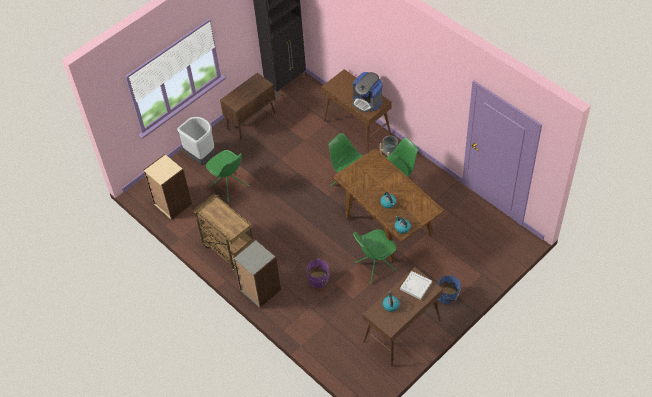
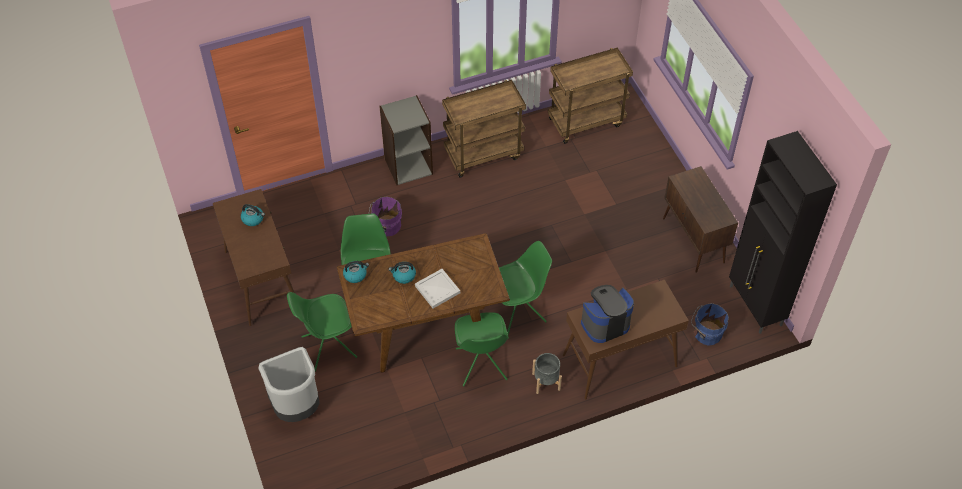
camera: 110 degrees right, 0 degrees up
beige bookcase [143,154,192,220] -> brown cart [548,47,633,144]
grey trash can [177,117,215,165] -> grey trash can moved to [258,347,319,422]
green chair [206,150,249,202] -> green chair moved to [287,292,357,372]
white tray [400,271,432,300] -> white tray moved to [415,269,460,308]
blue bucket [438,275,462,305] -> blue bucket moved to [691,303,729,346]

